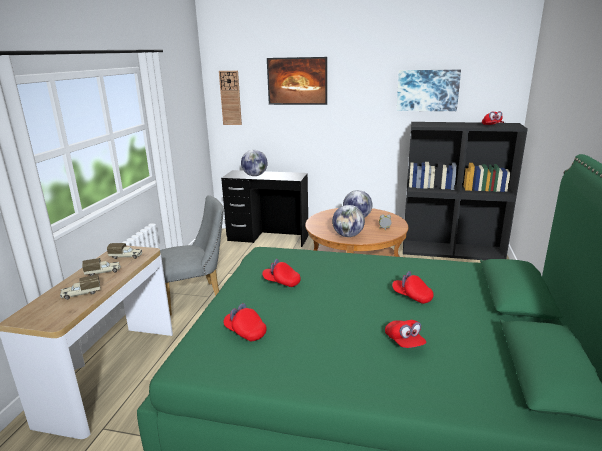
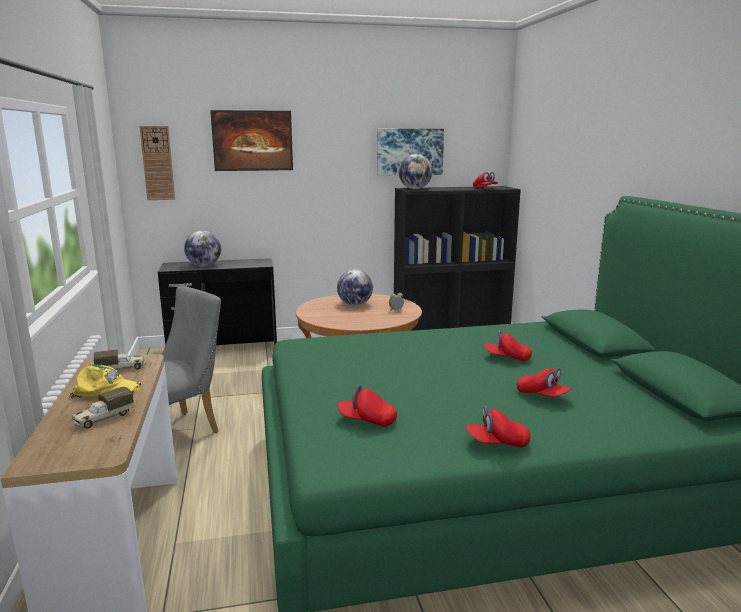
camera: 25 degrees left, 5 degrees down
toy truck [82,258,121,276] -> yellow cap [69,364,142,398]
red cap [262,259,301,287] -> red cap moved to [466,405,530,448]
globe [332,205,365,237] -> globe moved to [398,154,433,189]

